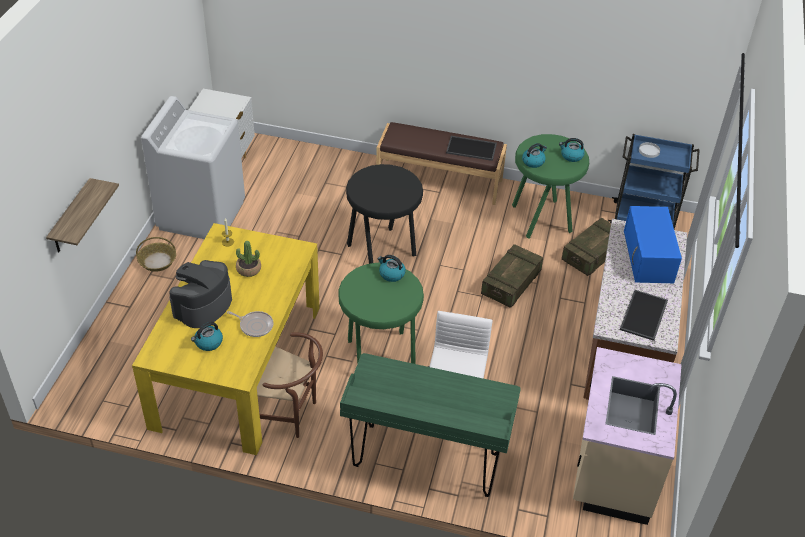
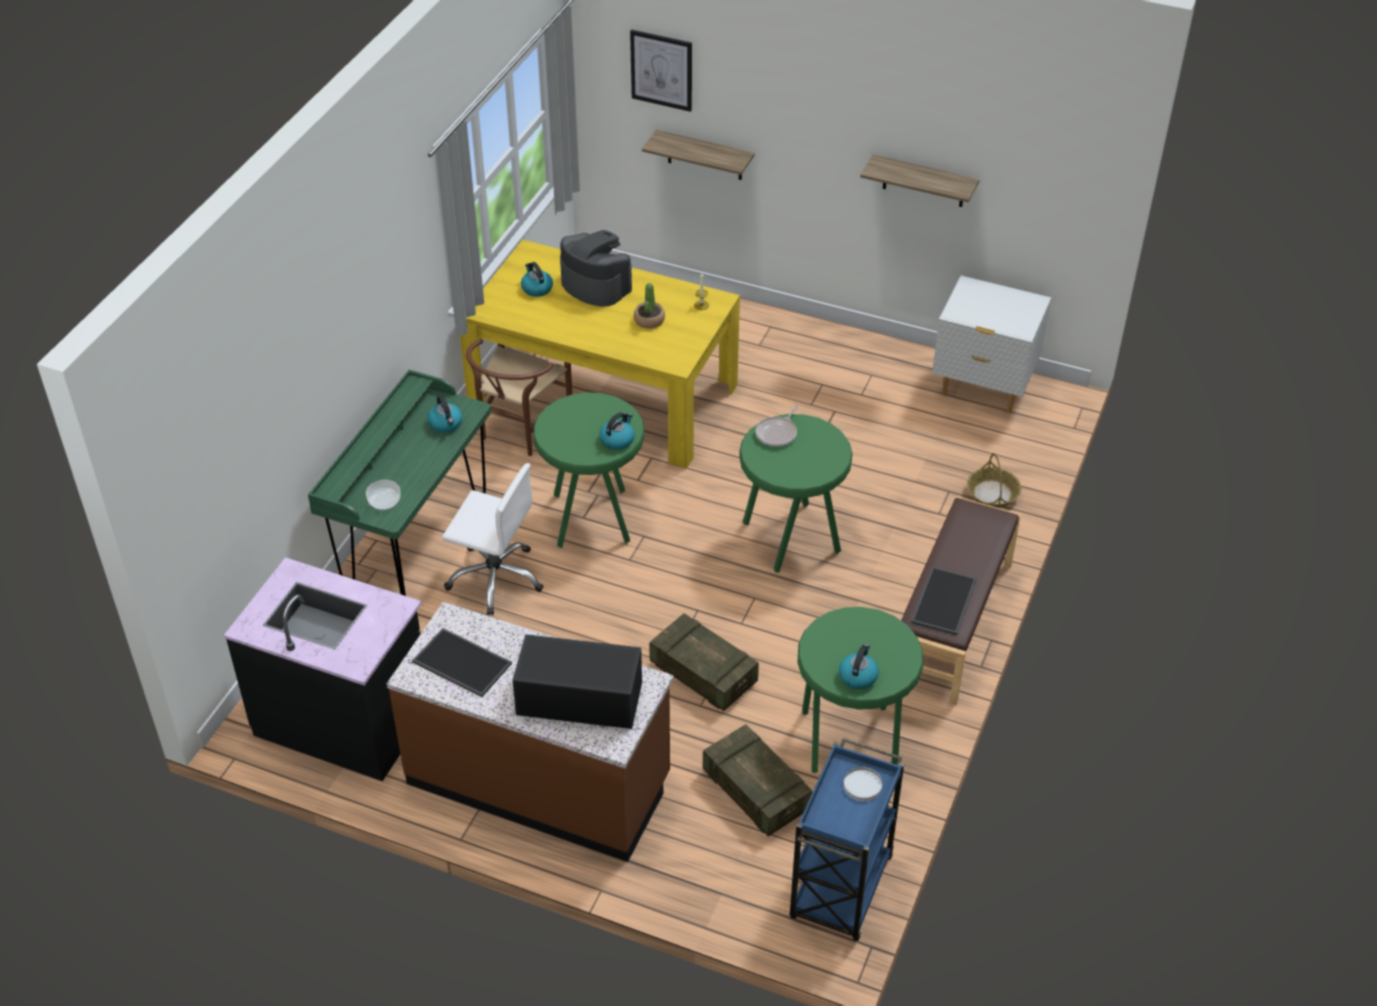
camera: 100 degrees right, 0 degrees up
basket [136,237,176,272] -> basket moved to [967,453,1021,508]
white washing machine [141,96,245,239] -> none
frying pan [227,311,273,337] -> frying pan moved to [755,406,798,447]
black stool [346,164,423,264] -> green stool [739,414,852,573]
kettle [522,143,547,168] -> kettle moved to [428,395,462,433]
beige counter [573,347,682,525] -> black counter [224,557,421,781]
blue microwave [624,206,682,283] -> black microwave [512,634,642,729]
none -> bowl [366,480,401,510]
none -> picture [630,29,692,112]
none -> shelf [860,155,980,207]

